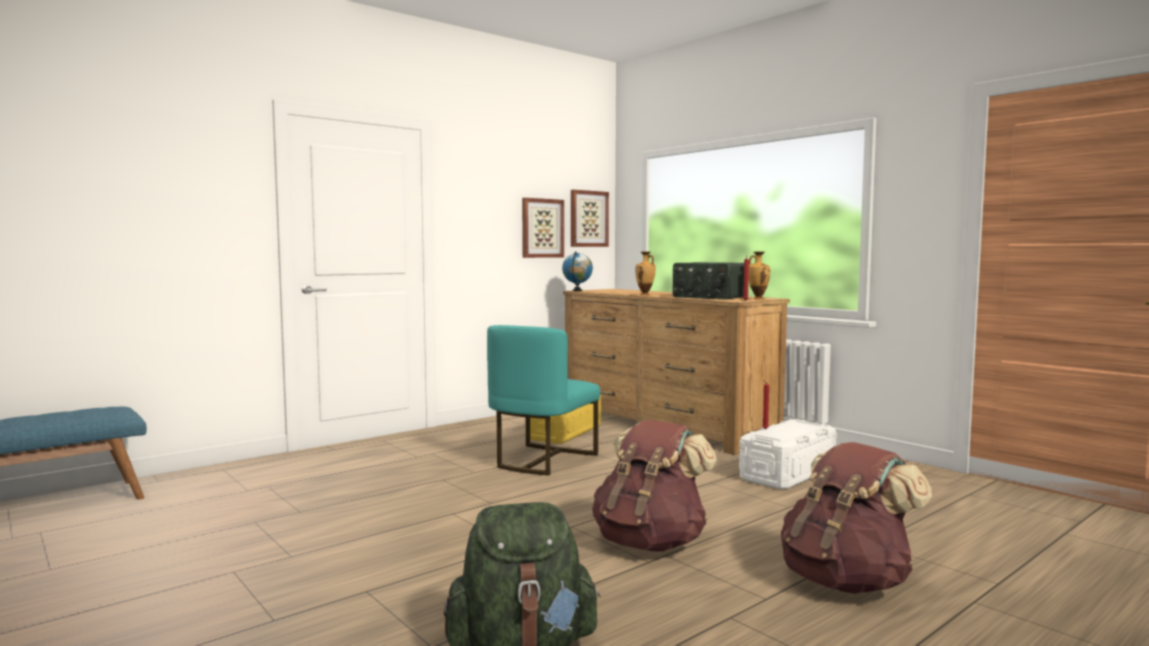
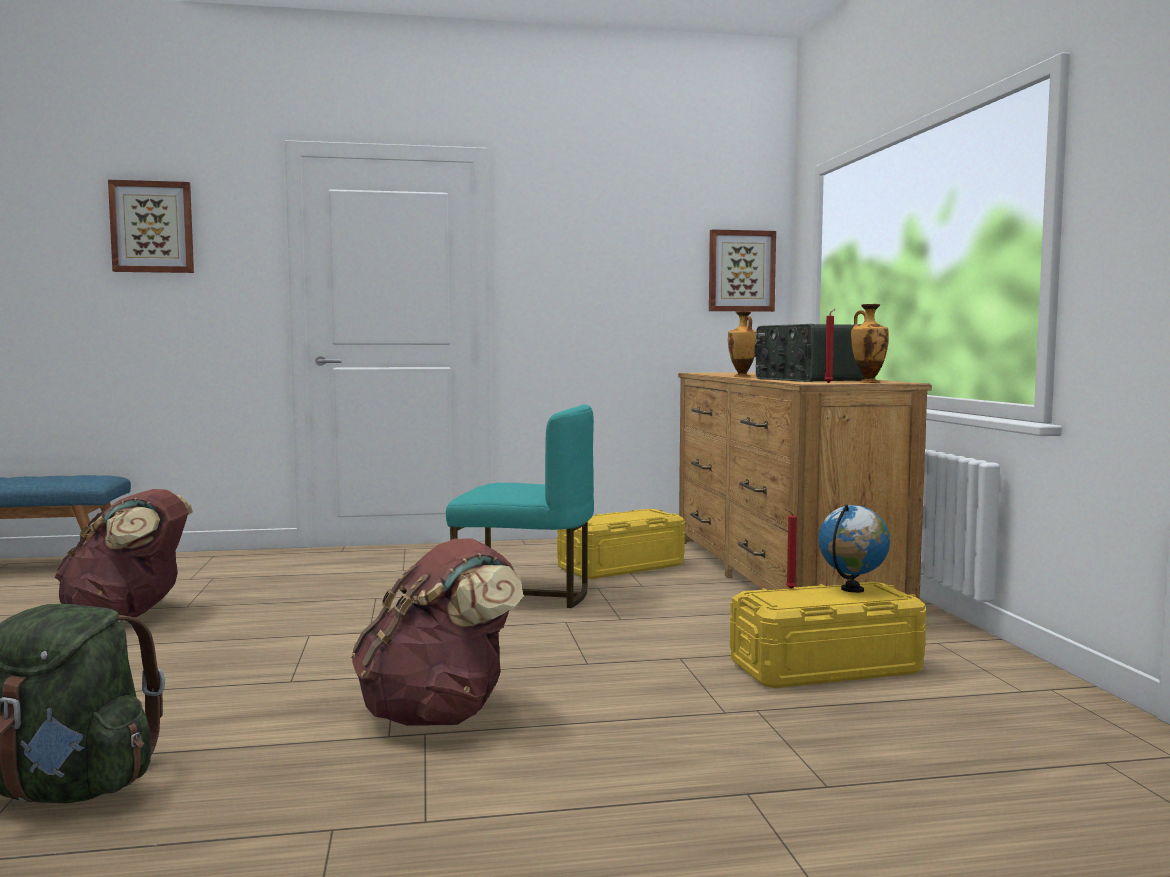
camera: 30 degrees right, 0 degrees up
turquoise chair [487,325,600,476] -> turquoise chair turned 135 degrees counterclockwise [446,404,594,608]
picture [522,198,564,258] -> picture moved to [108,180,194,273]
globe [562,252,593,291] -> globe moved to [818,505,890,593]
white storage box [739,419,837,489] -> yellow storage box [730,582,926,688]
brown backpack [781,442,932,594] -> brown backpack moved to [55,489,193,621]

